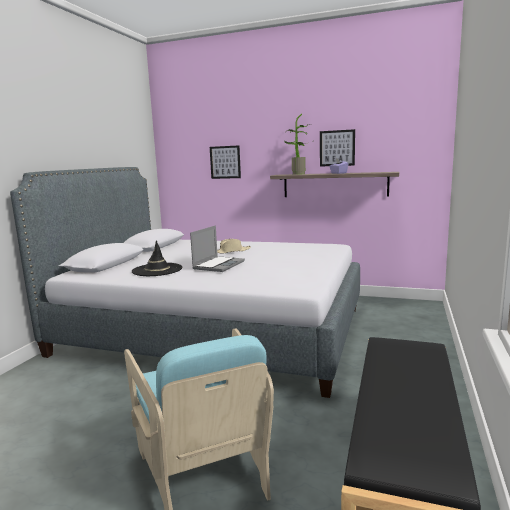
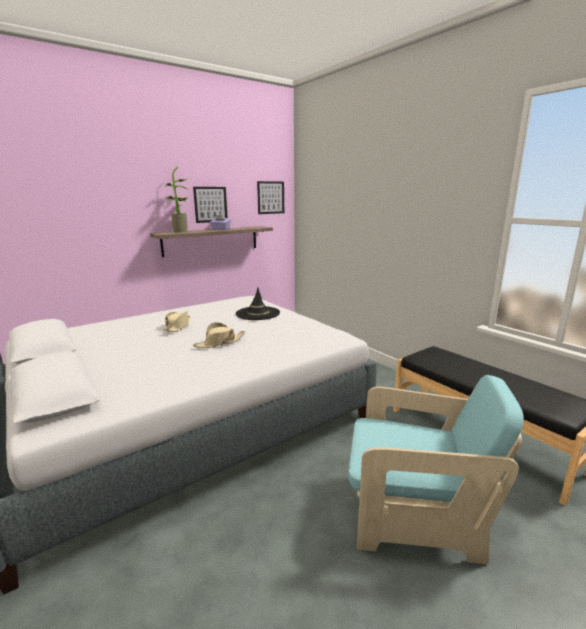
camera: 55 degrees left, 5 degrees up
black hat [132,240,182,276] -> black hat moved to [236,288,280,320]
laptop [190,225,245,272] -> beige hat [193,322,245,348]
picture [210,145,241,179] -> picture moved to [257,181,284,214]

